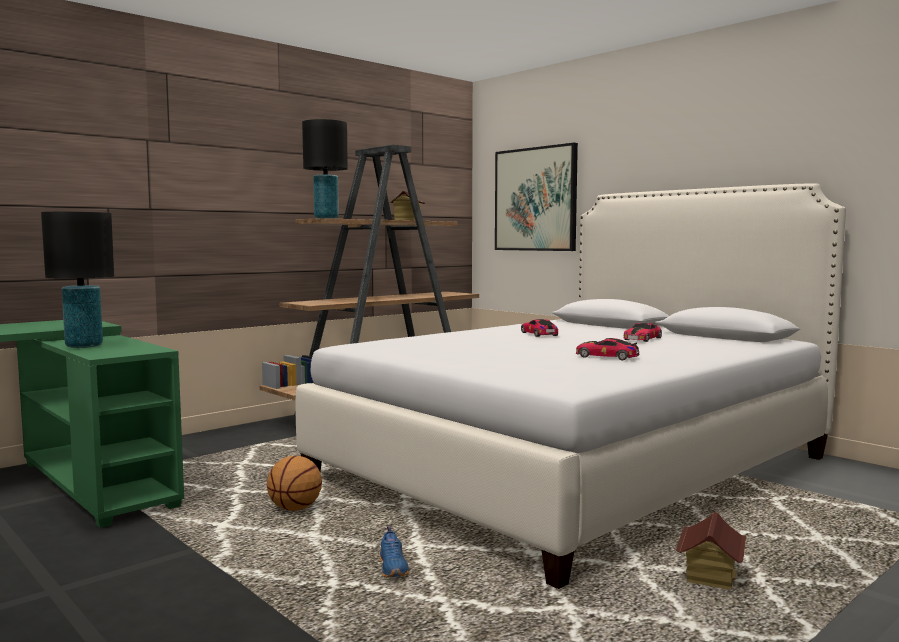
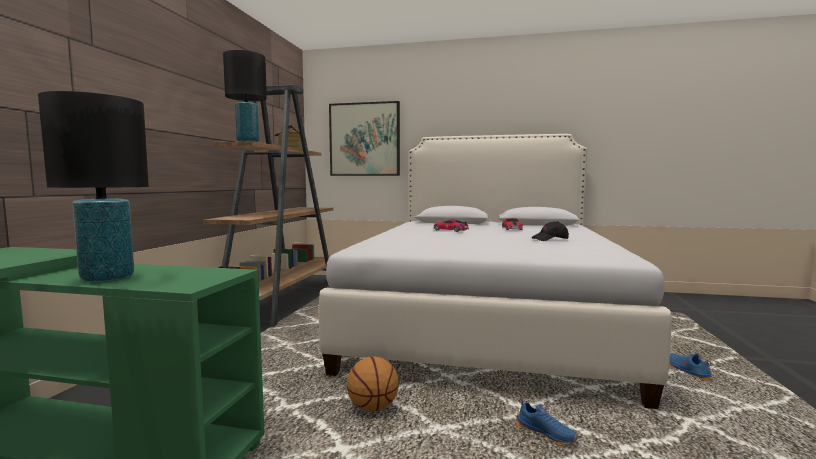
camera: 35 degrees left, 0 degrees up
toy car [576,338,640,360] -> black cap [532,221,569,241]
toy house [676,512,746,590] -> blue shoe [669,353,712,381]

